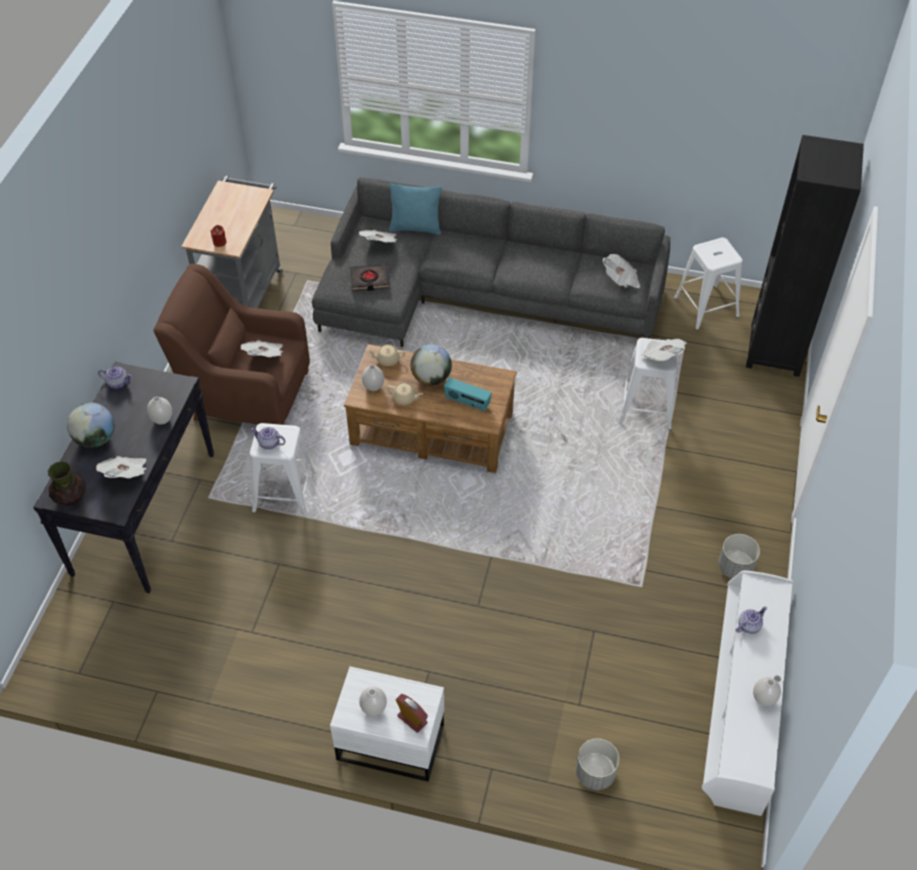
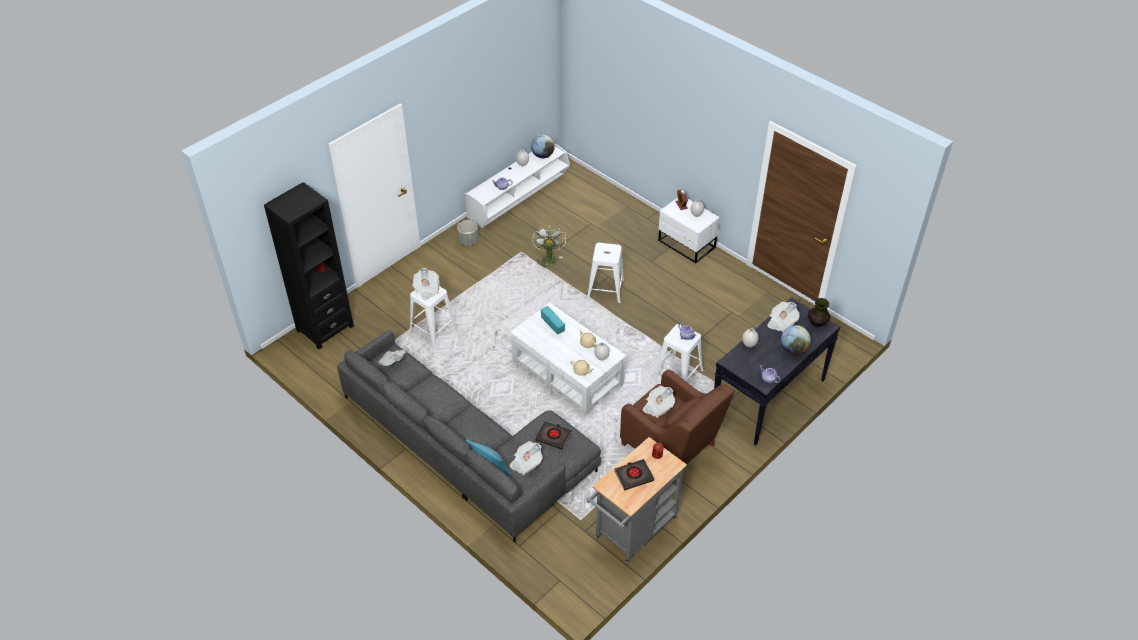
camera: 150 degrees left, 5 degrees down
brown coffee table [344,344,517,473] -> white coffee table [510,303,627,415]
globe [411,344,452,386] -> globe moved to [531,135,555,158]
grey planter [576,738,619,790] -> none
white stool [674,237,743,330] -> white stool moved to [587,243,624,304]
none -> white fan [532,227,566,269]
none -> black book [614,459,654,490]

